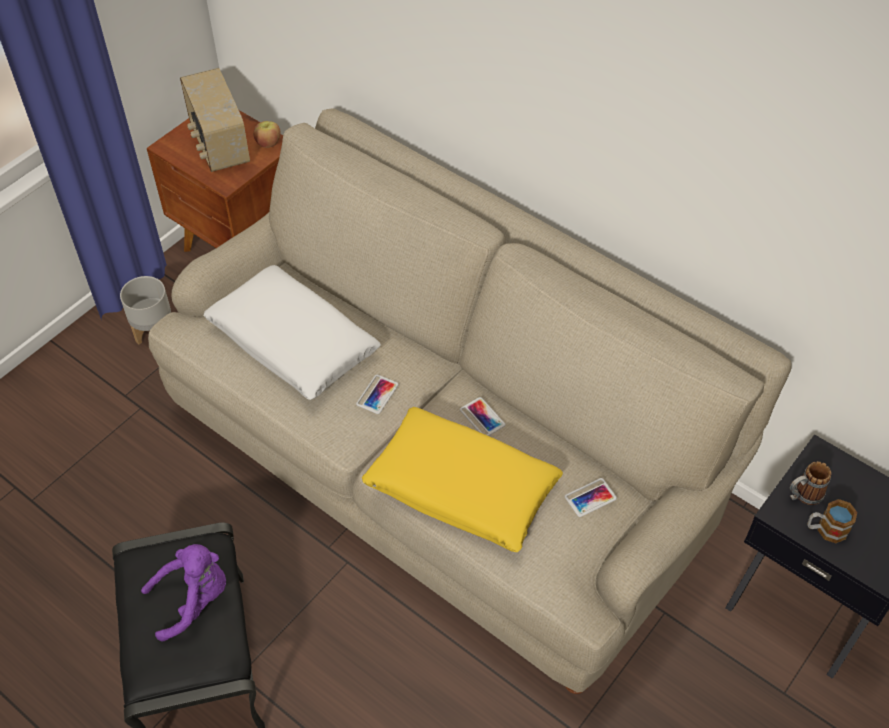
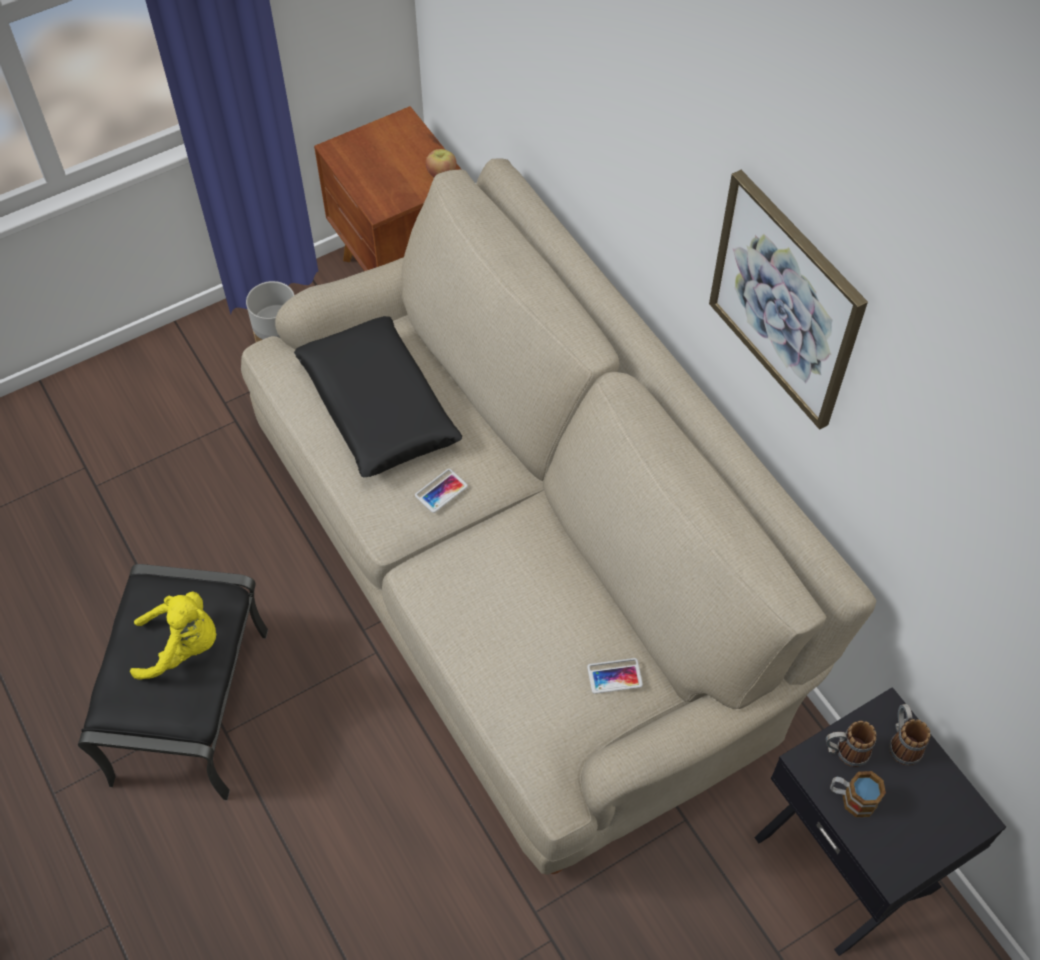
camera: 20 degrees right, 5 degrees up
purple plush toy [141,544,226,641] -> yellow plush toy [130,592,216,680]
radio [180,68,250,172] -> none
white pillow [204,265,381,400] -> black pillow [294,316,462,478]
yellow pillow [362,407,563,552] -> none
phone [460,397,506,436] -> none
none -> picture [709,170,868,430]
none -> mug [889,704,931,765]

